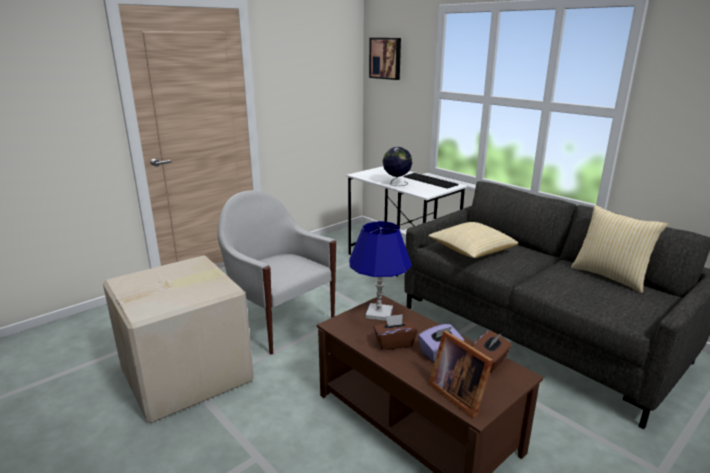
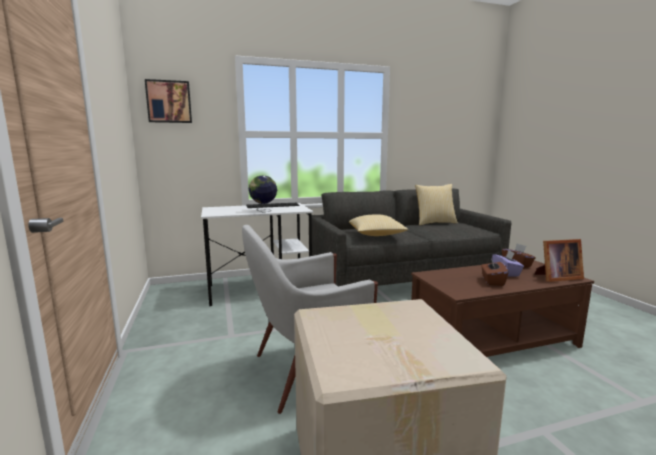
camera: 65 degrees left, 10 degrees down
blue table lamp [349,221,412,321] -> none

